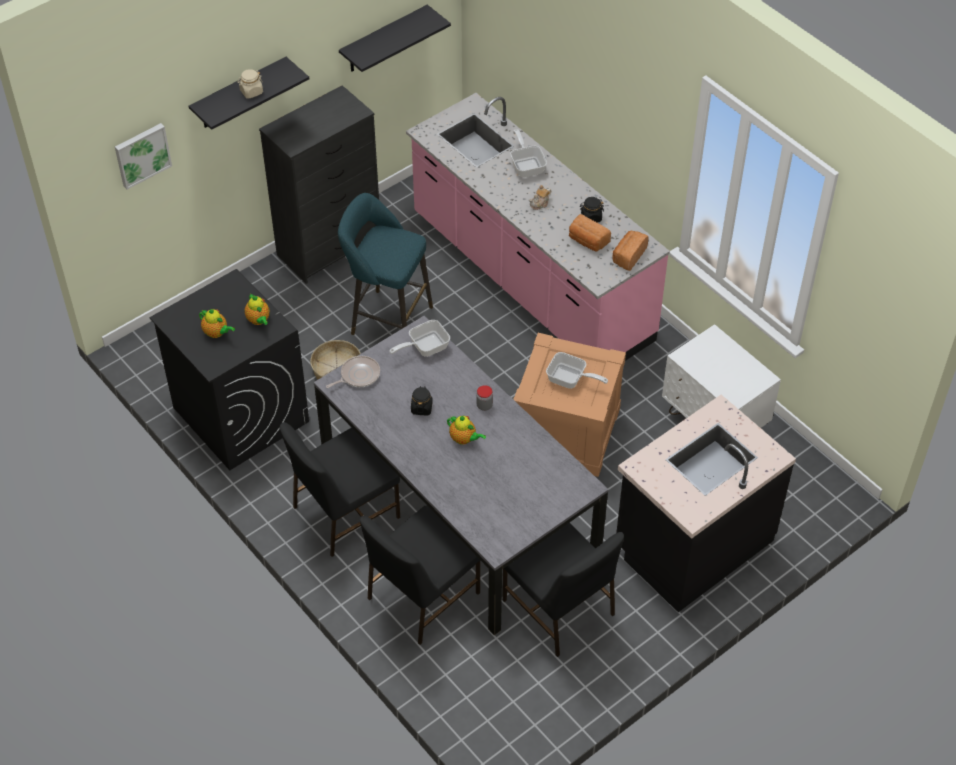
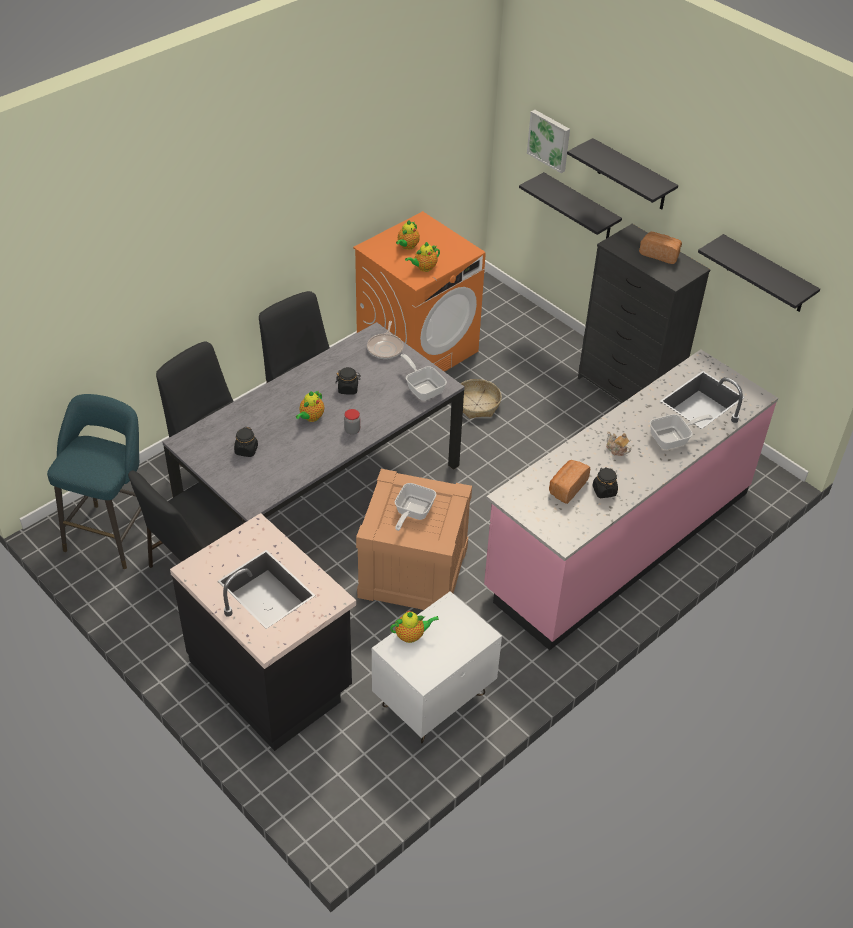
camera: 85 degrees right, 5 degrees down
black washing machine [150,269,309,470] -> orange washing machine [353,211,486,372]
beige jar [237,69,263,99] -> none
frying pan [326,356,380,388] -> frying pan turned 45 degrees clockwise [367,321,404,359]
turquoise stool [338,193,433,335] -> turquoise stool moved to [47,394,141,569]
bread [612,231,649,271] -> bread moved to [639,231,682,264]
none -> black jar [234,427,258,457]
none -> teapot [390,611,439,643]
none -> black shelf [519,172,622,239]

